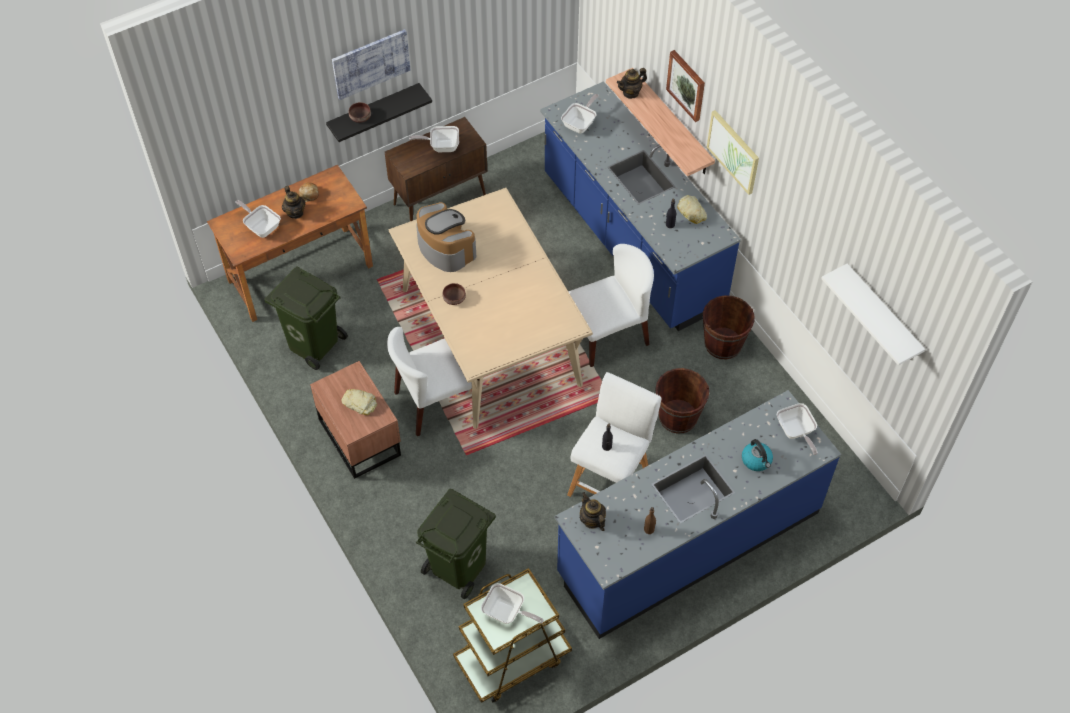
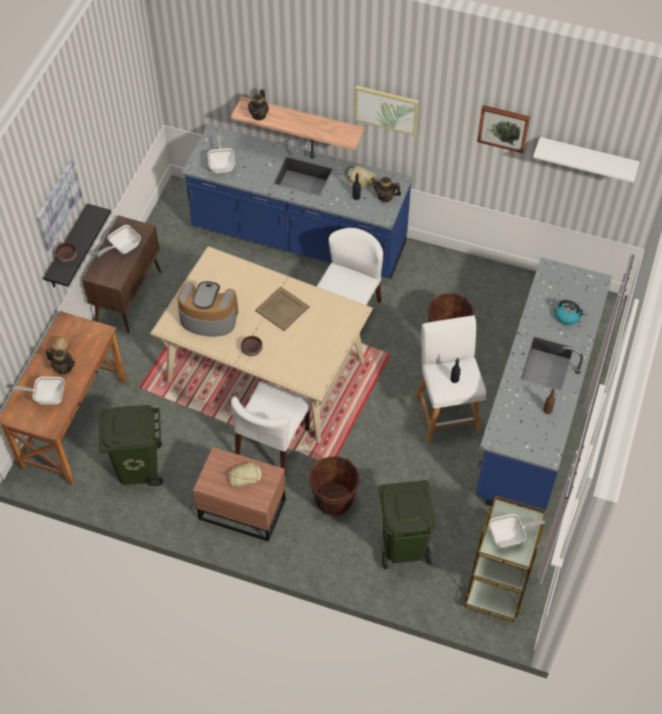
camera: 40 degrees left, 0 degrees up
teapot [580,492,606,531] -> teapot moved to [371,177,401,202]
picture [666,50,705,122] -> picture moved to [477,105,530,153]
brown bucket [703,295,755,359] -> brown bucket moved to [309,456,360,517]
frying pan [777,403,818,455] -> none
none -> beige tray [255,286,310,331]

